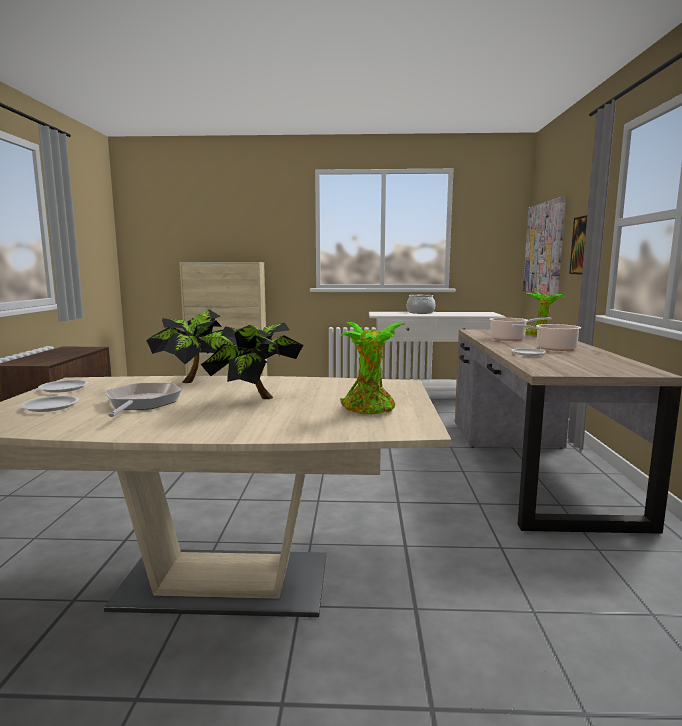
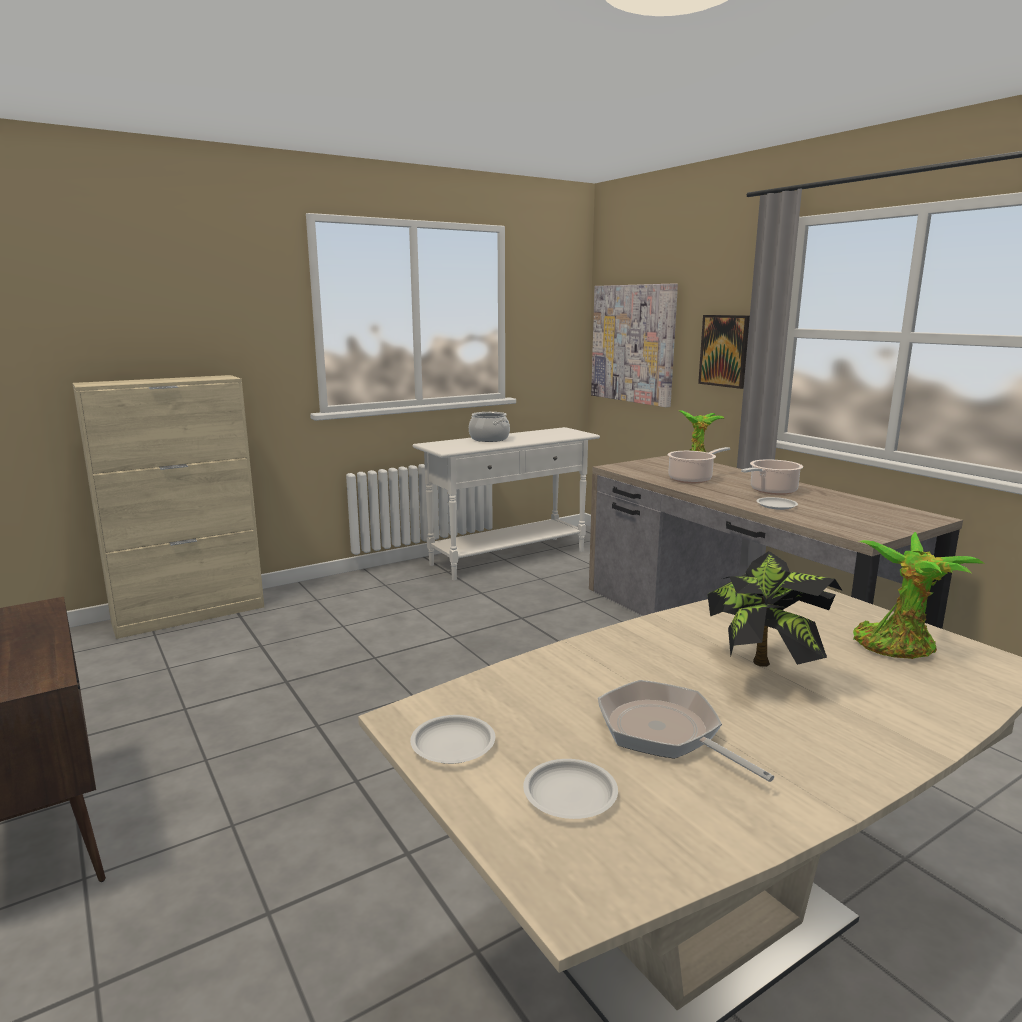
camera: 35 degrees left, 5 degrees up
potted plant [146,309,238,383] -> none

